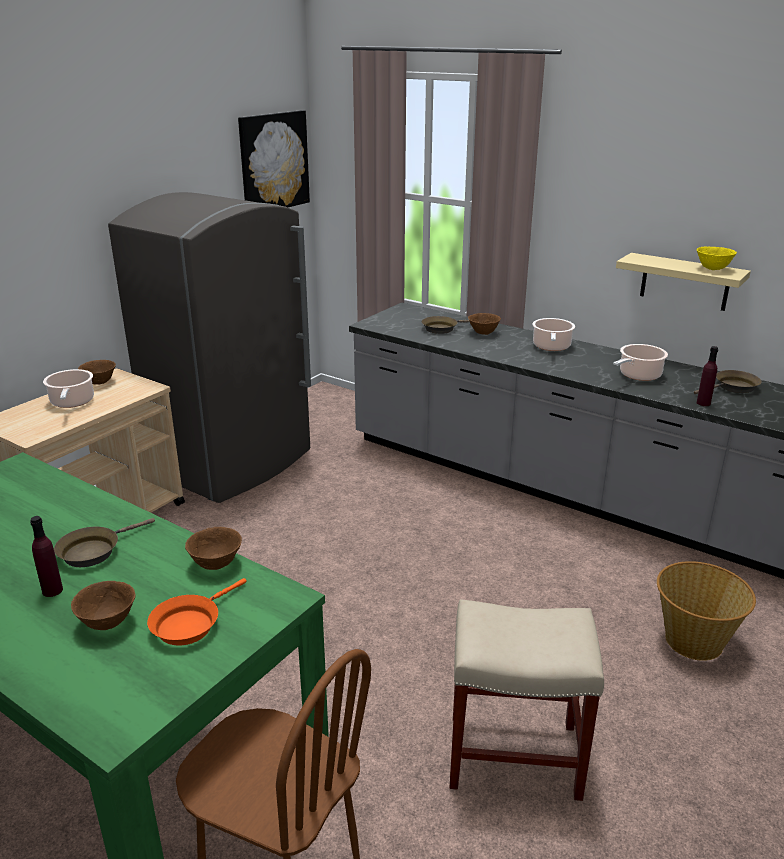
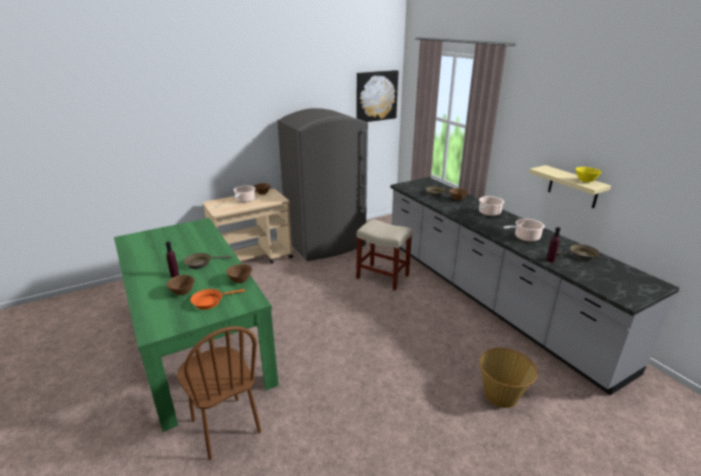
camera: 25 degrees right, 0 degrees up
beige stool [450,599,604,801] -> beige stool moved to [356,219,413,290]

